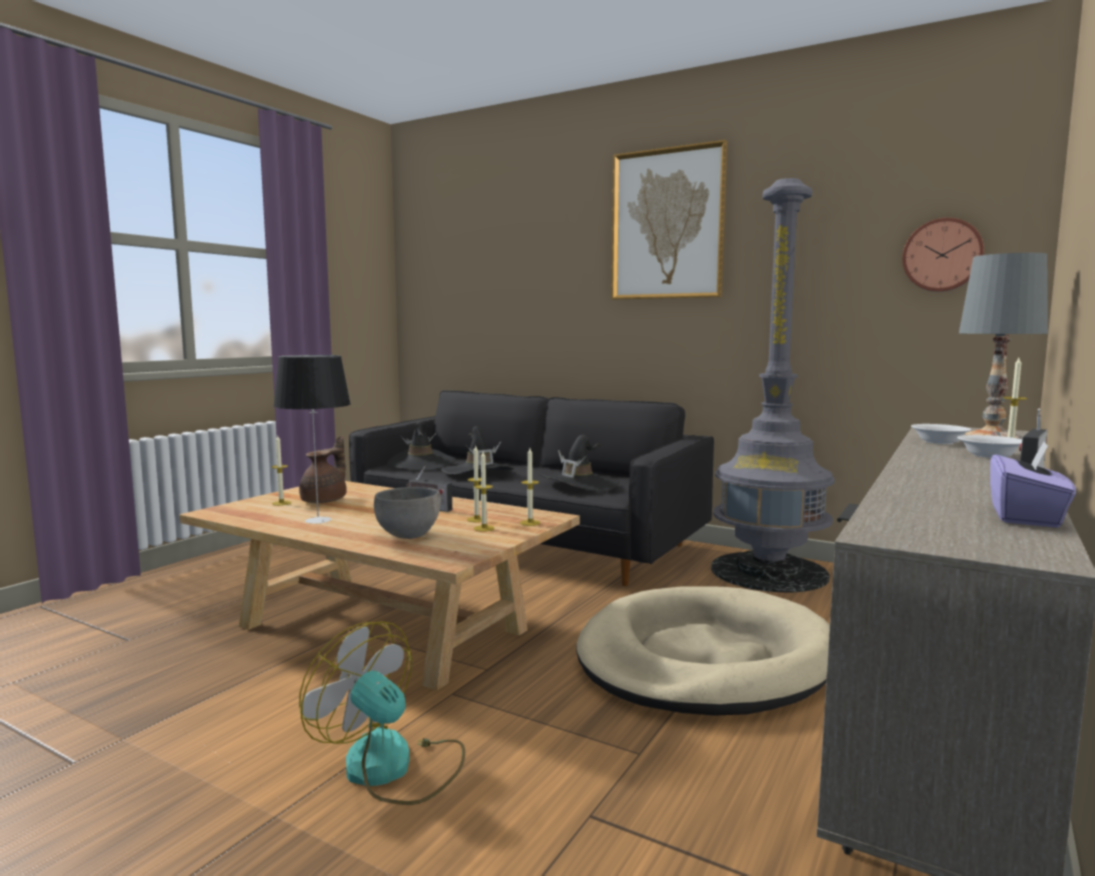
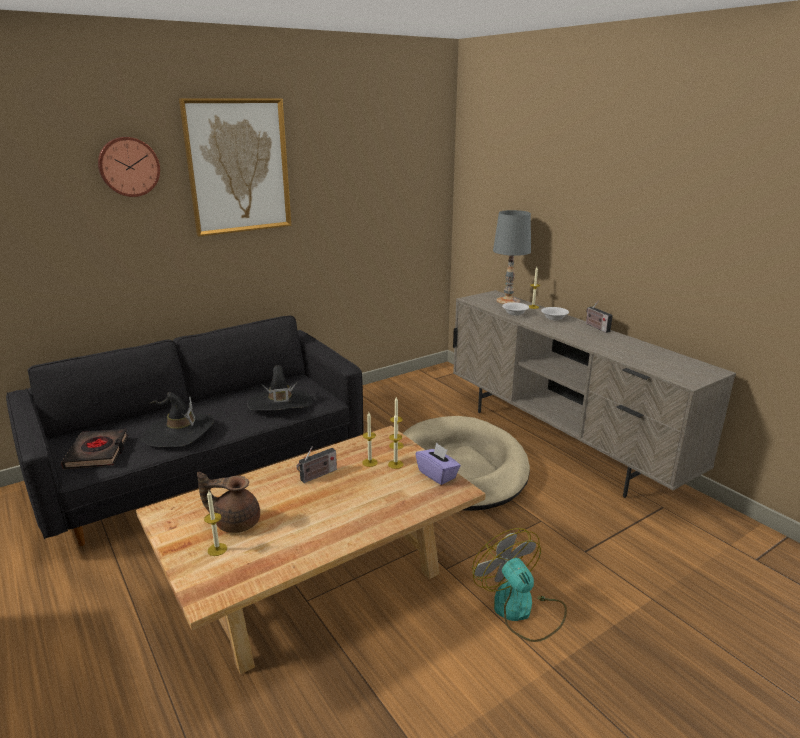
camera: 65 degrees left, 15 degrees up
table lamp [273,355,351,524] -> none
brown teapot [299,436,347,503] -> brown teapot turned 45 degrees counterclockwise [197,472,260,533]
fan [299,621,465,805] -> fan turned 90 degrees clockwise [472,528,567,642]
grey bowl [374,487,441,539] -> none
black hat [386,421,456,471] -> black book [61,429,128,469]
grey floor lamp [711,178,835,592] -> none
wall clock [902,218,984,292] -> wall clock moved to [98,137,160,197]
purple tissue box [990,440,1076,528] -> purple tissue box moved to [416,443,461,485]

